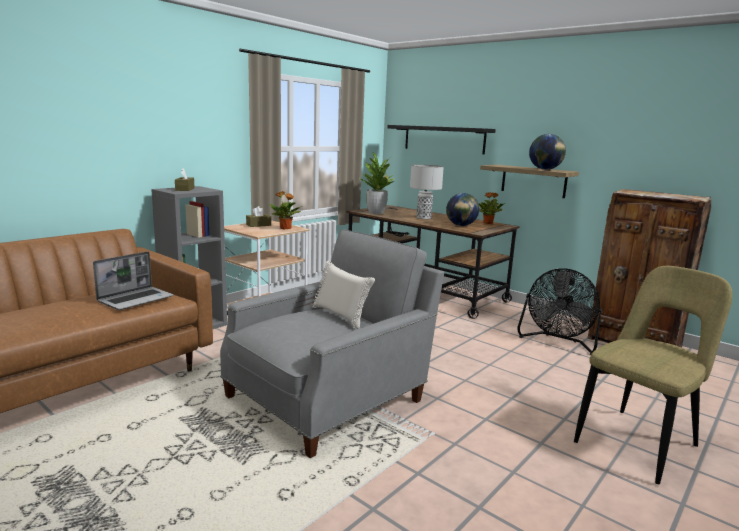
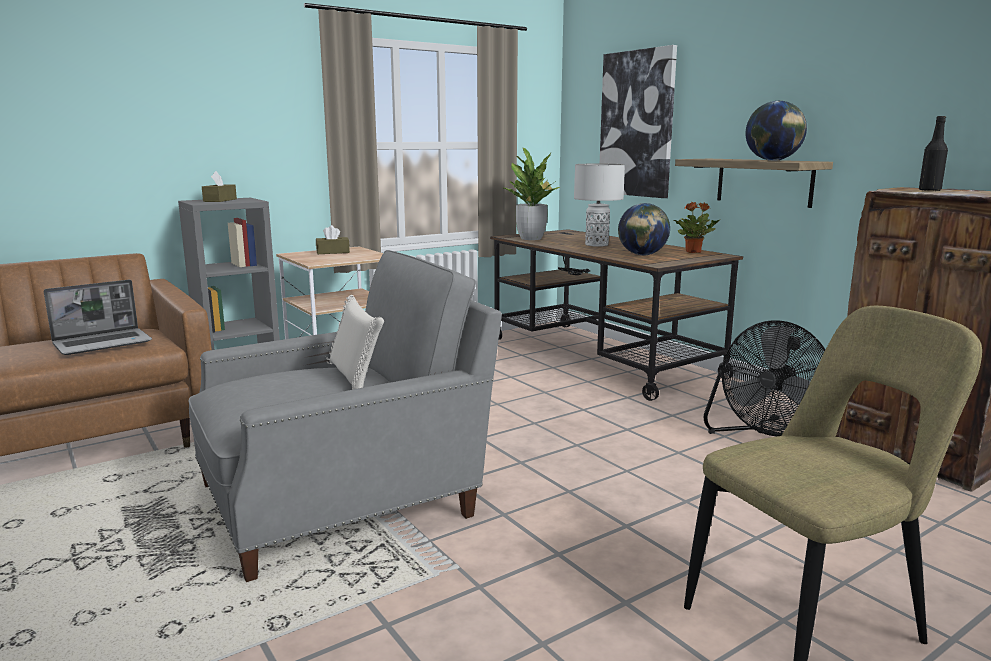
camera: 15 degrees right, 0 degrees up
potted plant [270,191,301,230] -> none
black shelf [387,125,496,154] -> picture [600,45,677,198]
none -> black bottle [919,116,948,191]

